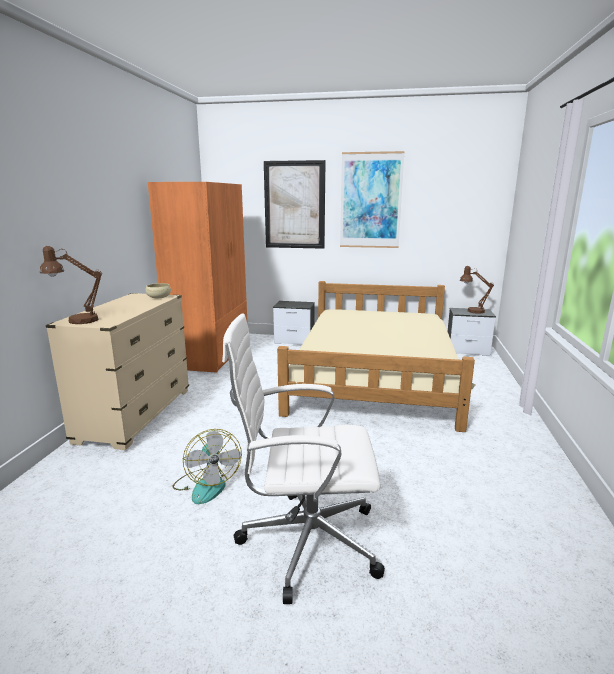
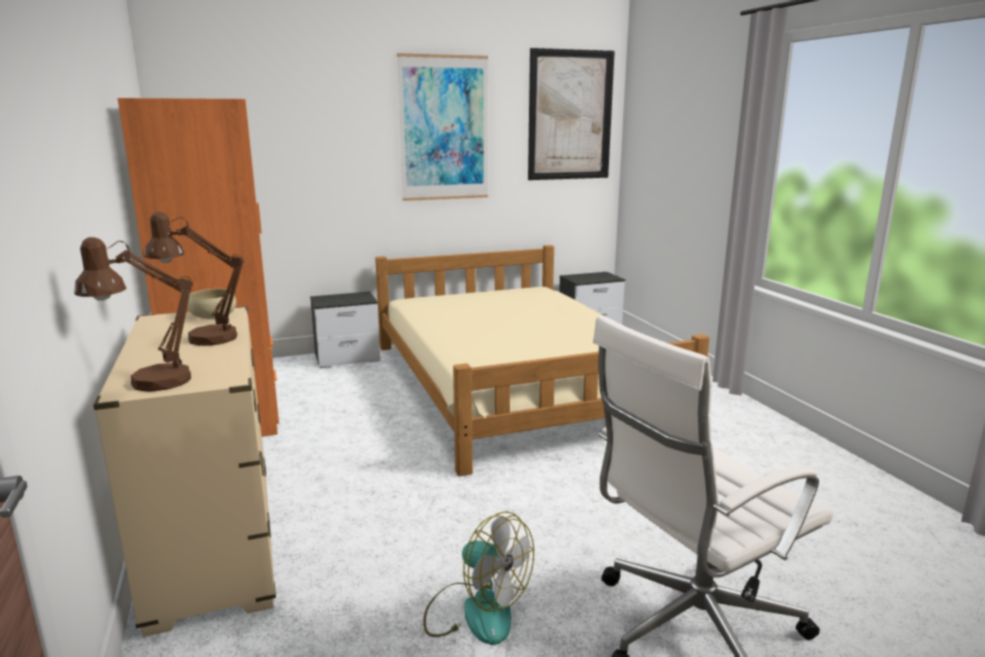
camera: 30 degrees left, 0 degrees up
picture [264,160,326,249] -> picture moved to [528,48,615,180]
brown table lamp [460,266,494,314] -> brown table lamp moved to [144,212,244,346]

